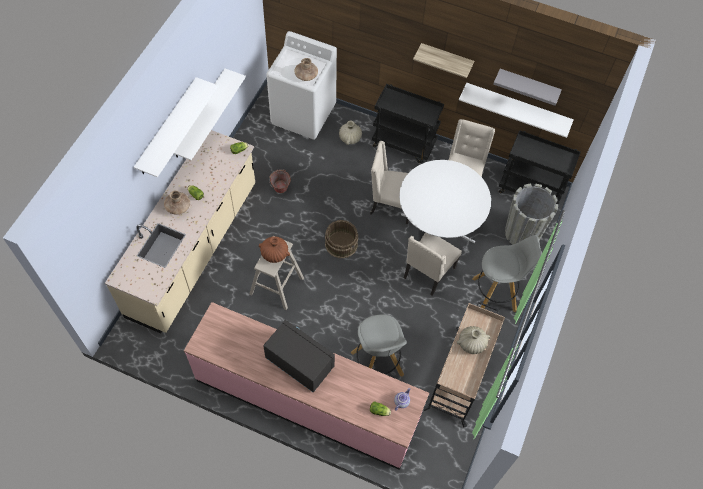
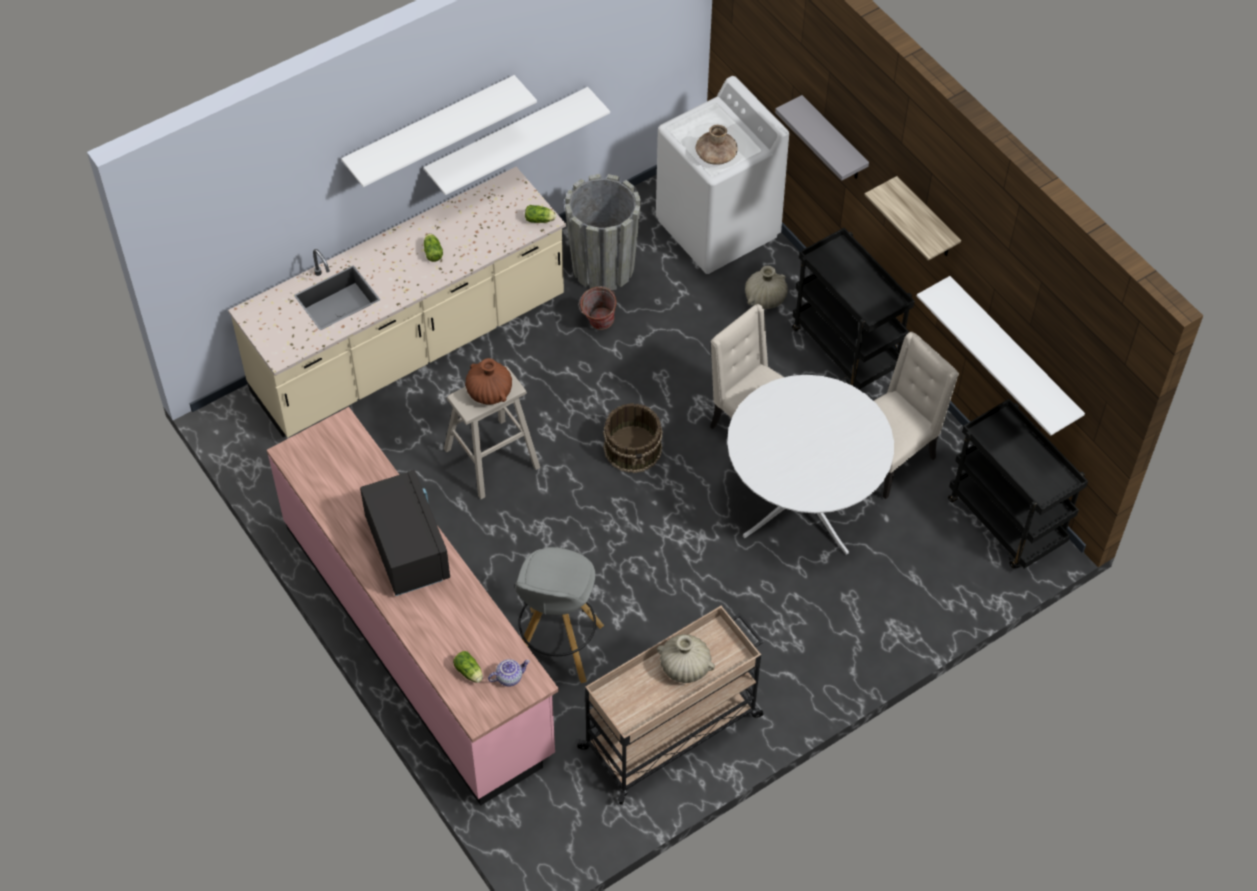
camera: 35 degrees right, 5 degrees down
brown vase [164,190,190,215] -> none
beige chair [404,233,462,296] -> none
grey stool [473,235,542,312] -> none
grey shelf [493,69,562,106] -> grey shelf moved to [775,95,869,181]
grey planter [505,183,558,245] -> grey planter moved to [565,174,641,290]

